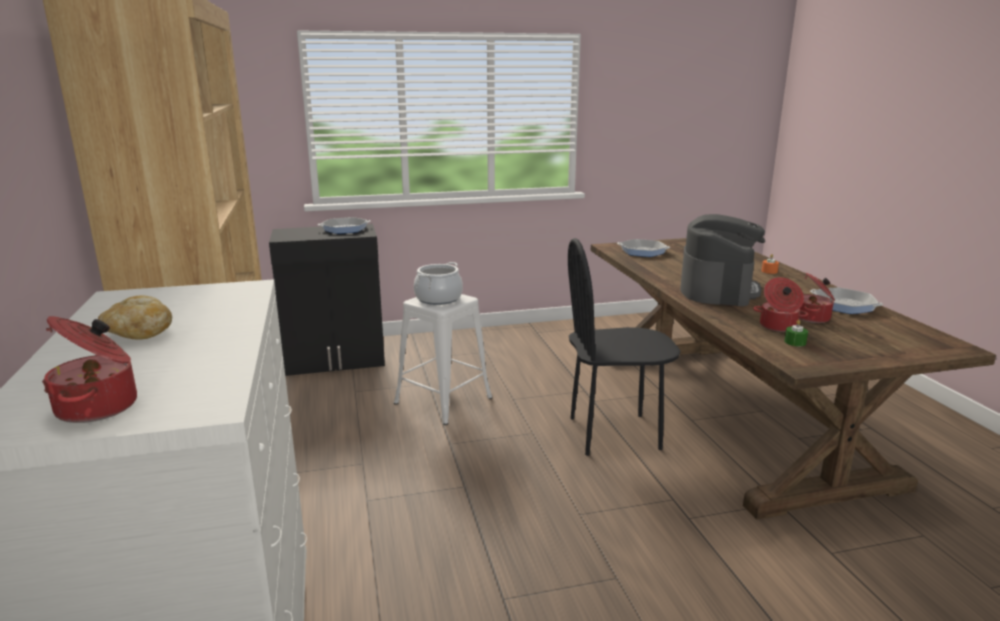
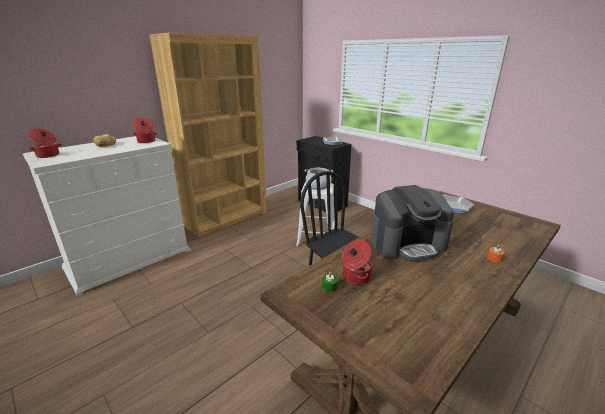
camera: 60 degrees right, 5 degrees up
cooking pot [799,272,835,323] -> cooking pot moved to [132,117,158,143]
frying pan [810,287,883,314] -> none

